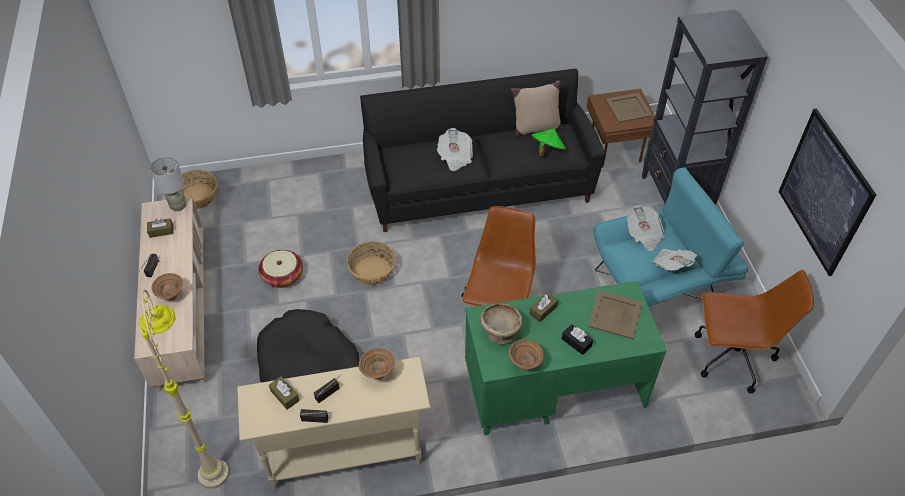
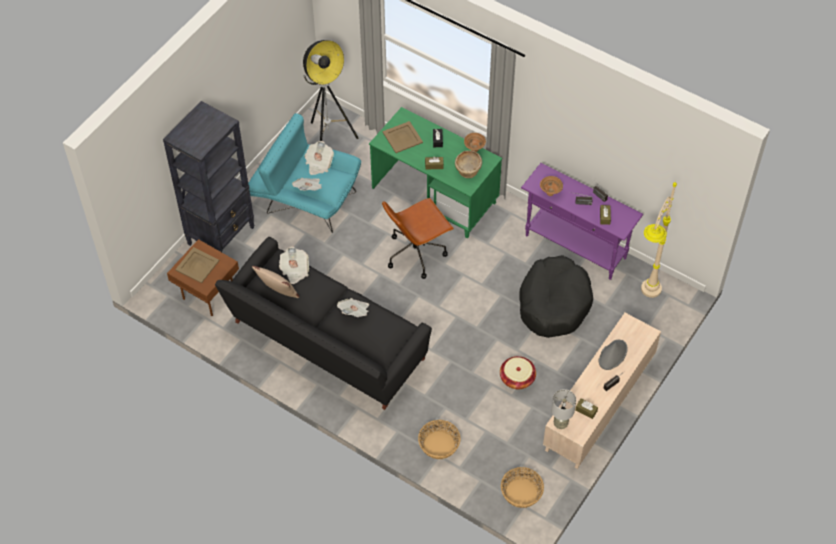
camera: 135 degrees left, 5 degrees up
brown bowl [151,273,183,301] -> grey hat [599,340,628,370]
beige console table [237,357,431,491] -> purple console table [521,163,643,280]
basket [347,241,396,285] -> basket moved to [418,420,461,459]
green hat [531,129,566,157] -> newspaper [279,247,309,284]
brown office chair [695,270,814,393] -> floor lamp [303,40,359,141]
picture [778,108,876,276] -> none

